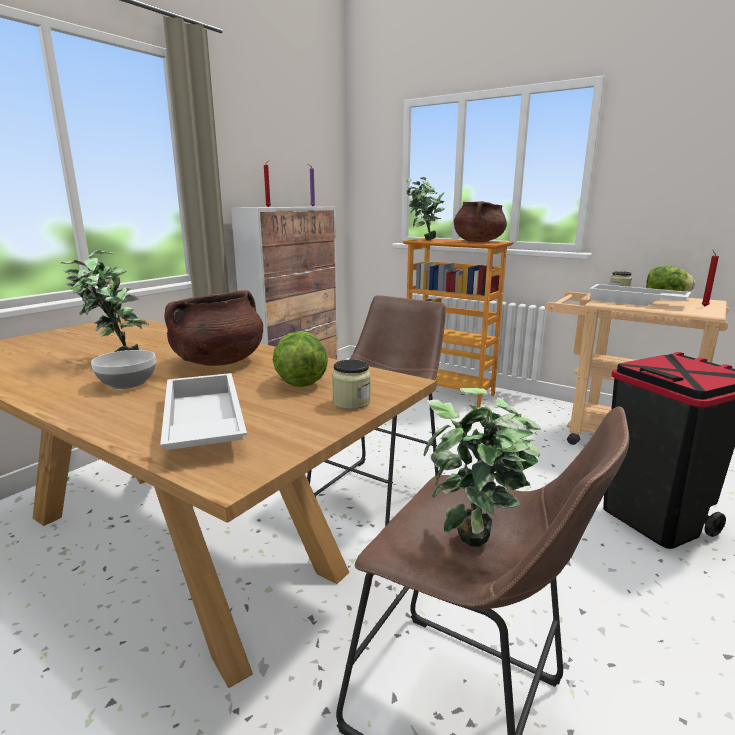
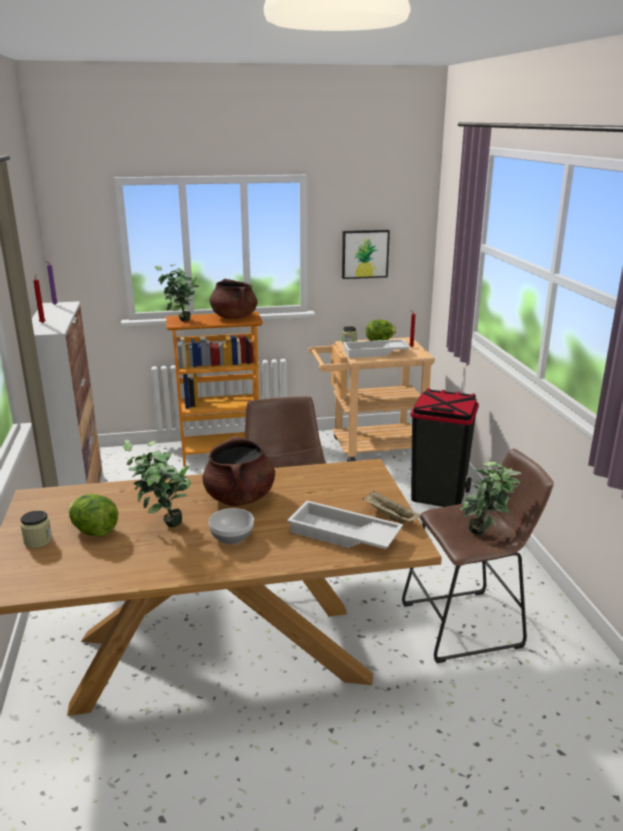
camera: 45 degrees left, 5 degrees up
lettuce [273,331,328,387] -> lettuce moved to [68,494,118,537]
jar [332,360,371,410] -> jar moved to [21,511,52,548]
none -> picture [342,230,390,279]
none -> beige tray [362,490,421,523]

